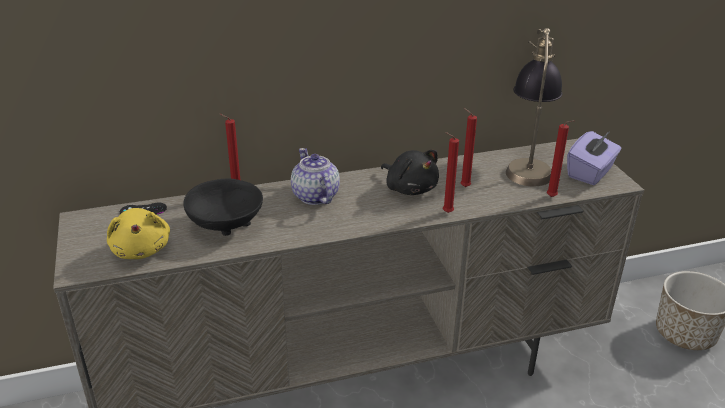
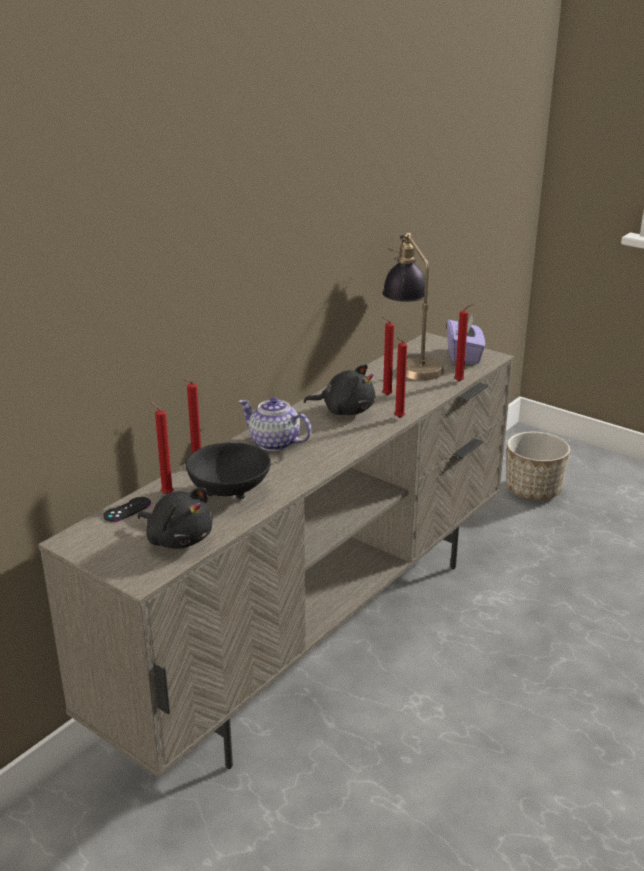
camera: 35 degrees left, 5 degrees down
yellow plush toy [107,208,170,259] -> black plush toy [137,488,213,549]
none -> red candle [150,401,174,494]

